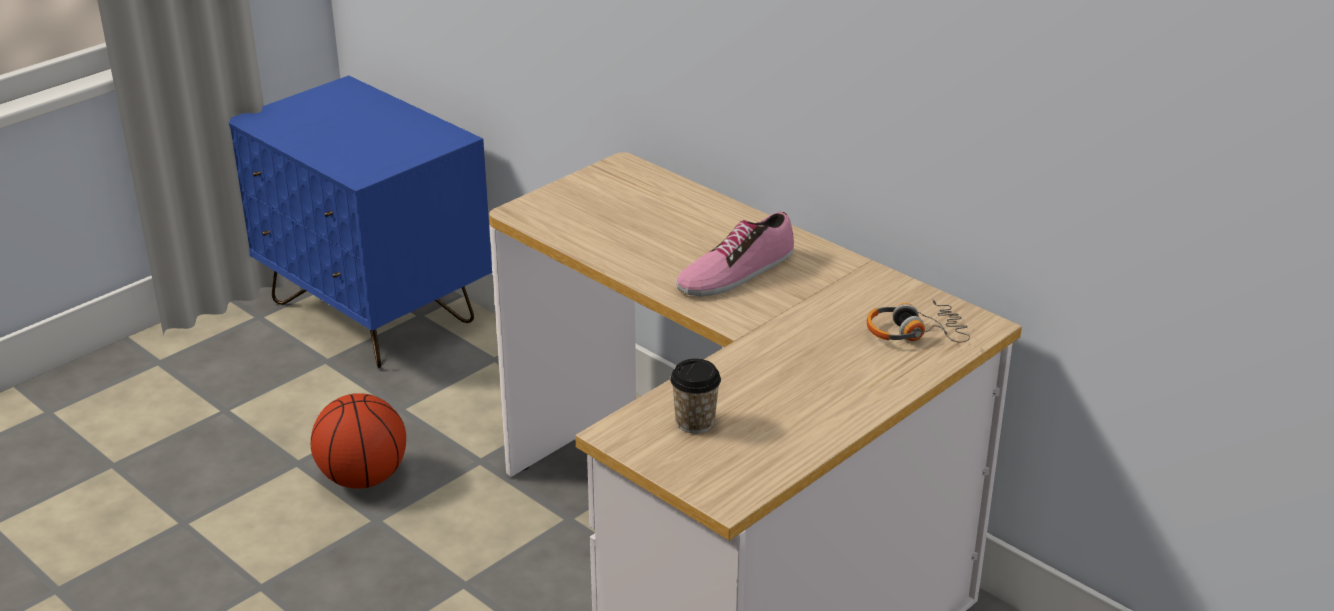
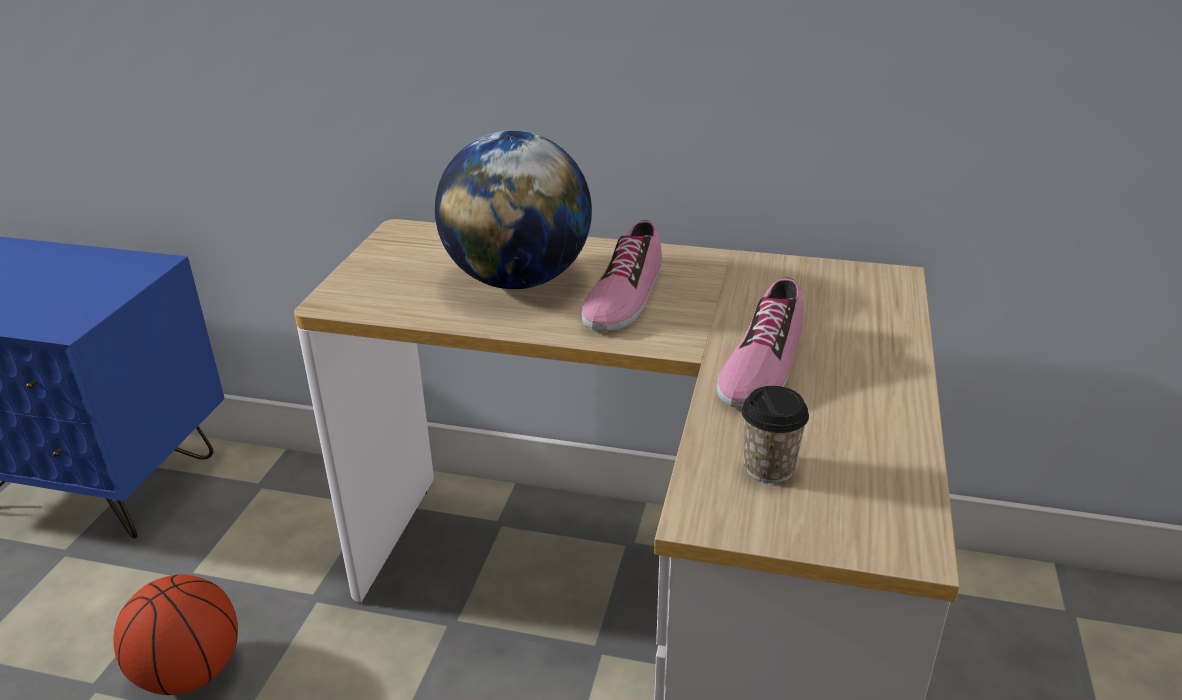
camera: 30 degrees left, 0 degrees up
headphones [867,299,970,343] -> none
none -> globe [435,131,592,289]
none -> shoe [717,277,804,408]

